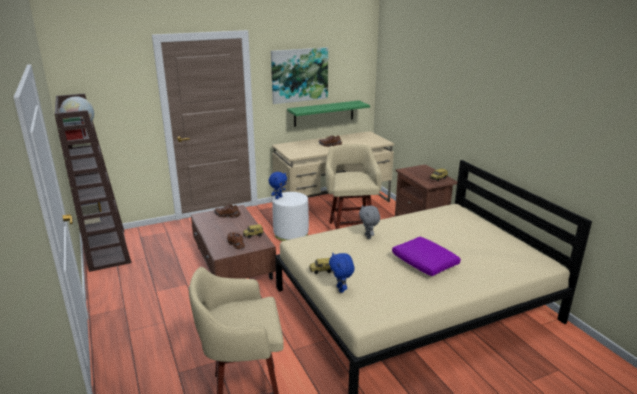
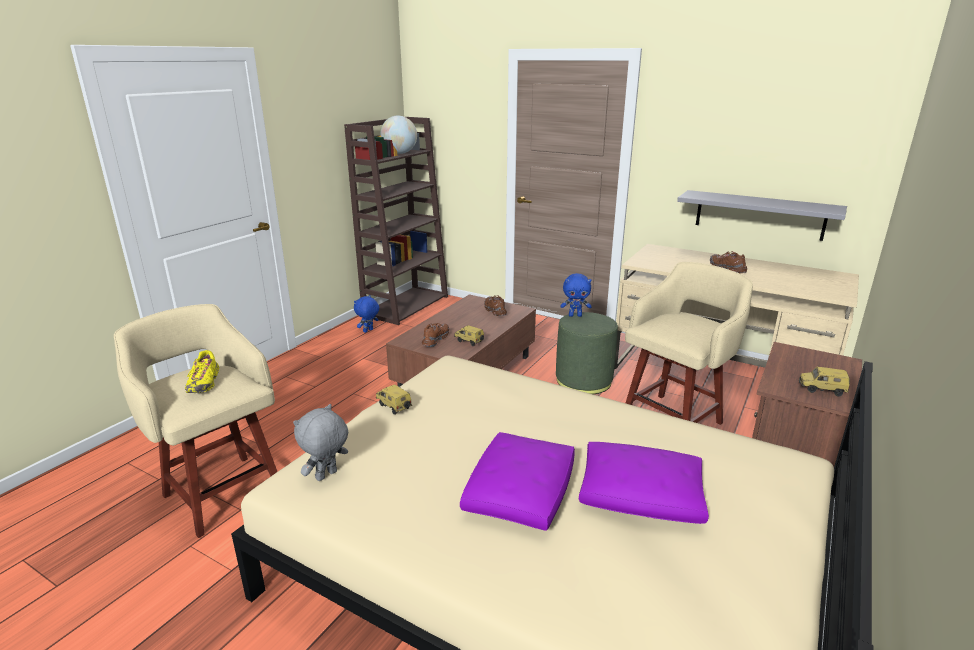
camera: 55 degrees right, 0 degrees up
picture [271,47,328,104] -> none
white ottoman [272,192,309,241] -> green ottoman [556,312,618,394]
green shelf [287,101,370,127] -> grey shelf [677,190,847,241]
blue plush toy [329,253,354,293] -> blue plush toy moved to [354,295,379,333]
grey plush toy [359,205,380,239] -> grey plush toy moved to [293,404,348,481]
none -> yellow shoe [185,350,219,393]
none -> purple pillow [579,442,709,524]

